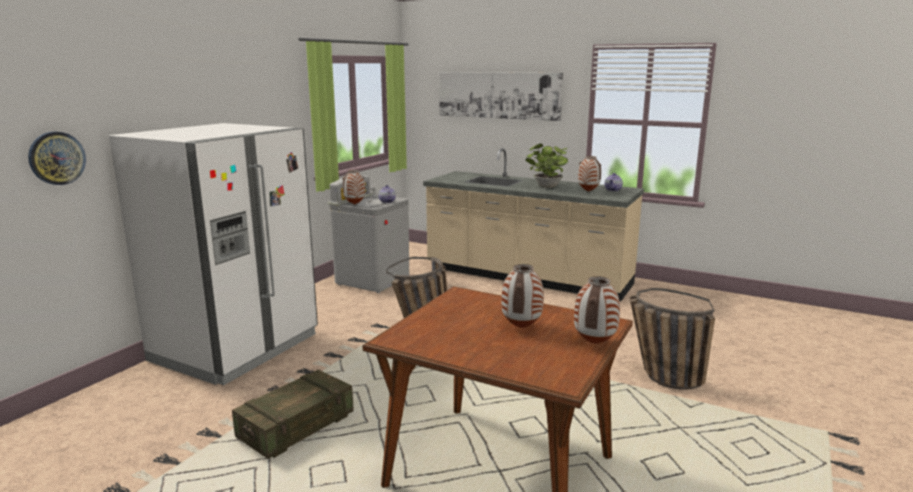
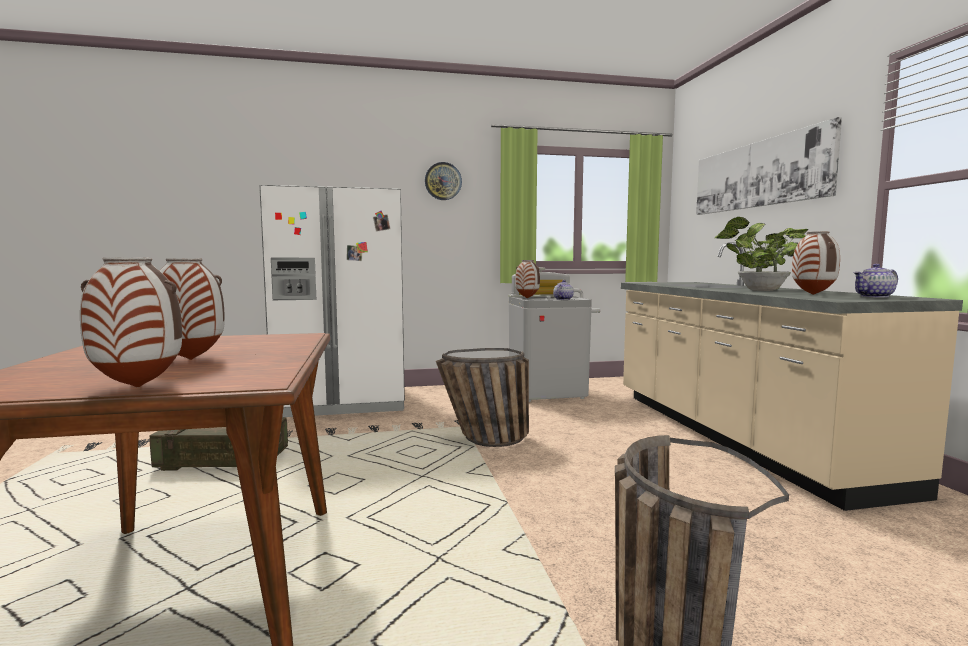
camera: 50 degrees right, 10 degrees down
wall clock [28,132,86,185] -> wall clock moved to [425,162,462,200]

